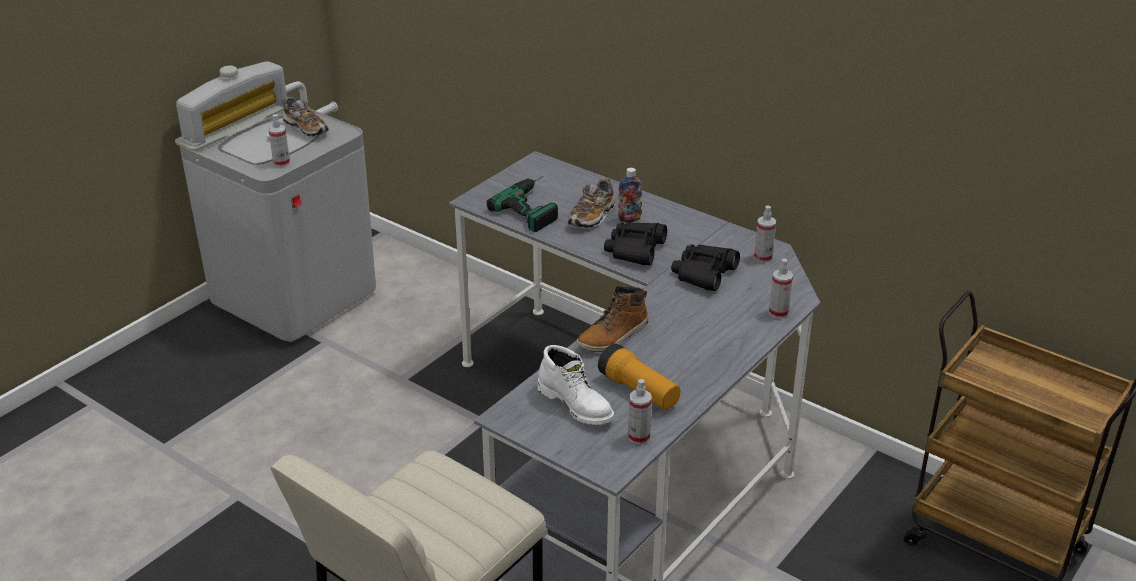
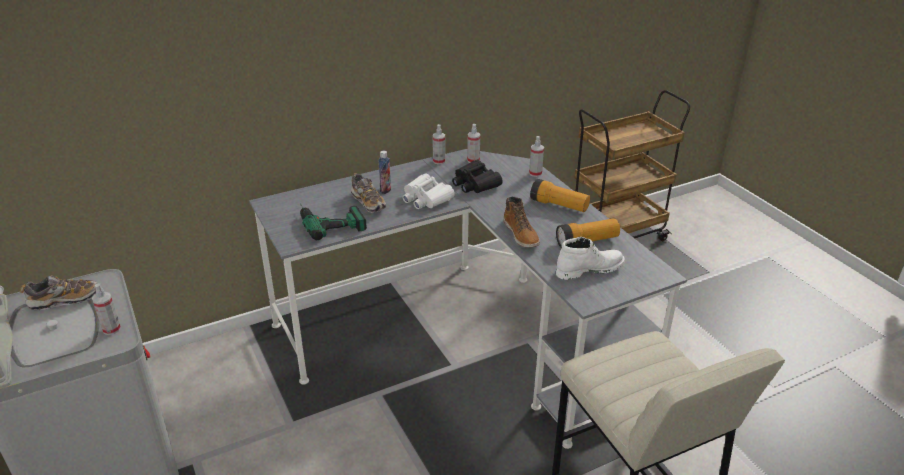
camera: 65 degrees left, 0 degrees up
black binoculars [604,222,667,265] -> white binoculars [403,173,455,209]
spray bottle [628,379,652,444] -> spray bottle moved to [433,124,445,165]
none -> flashlight [530,179,590,212]

